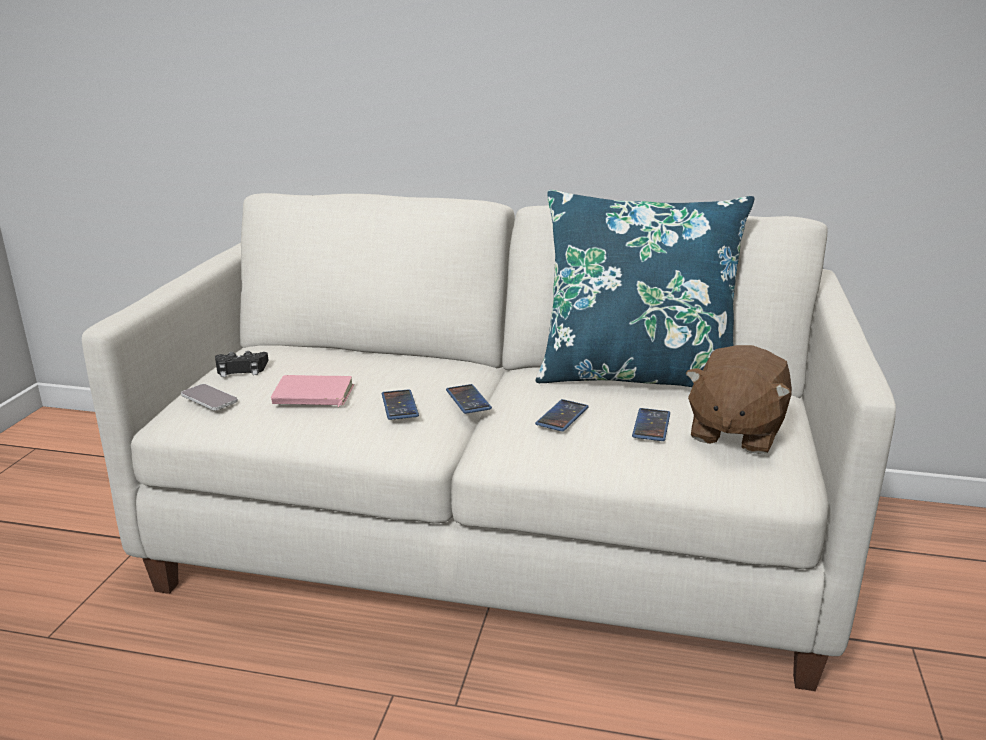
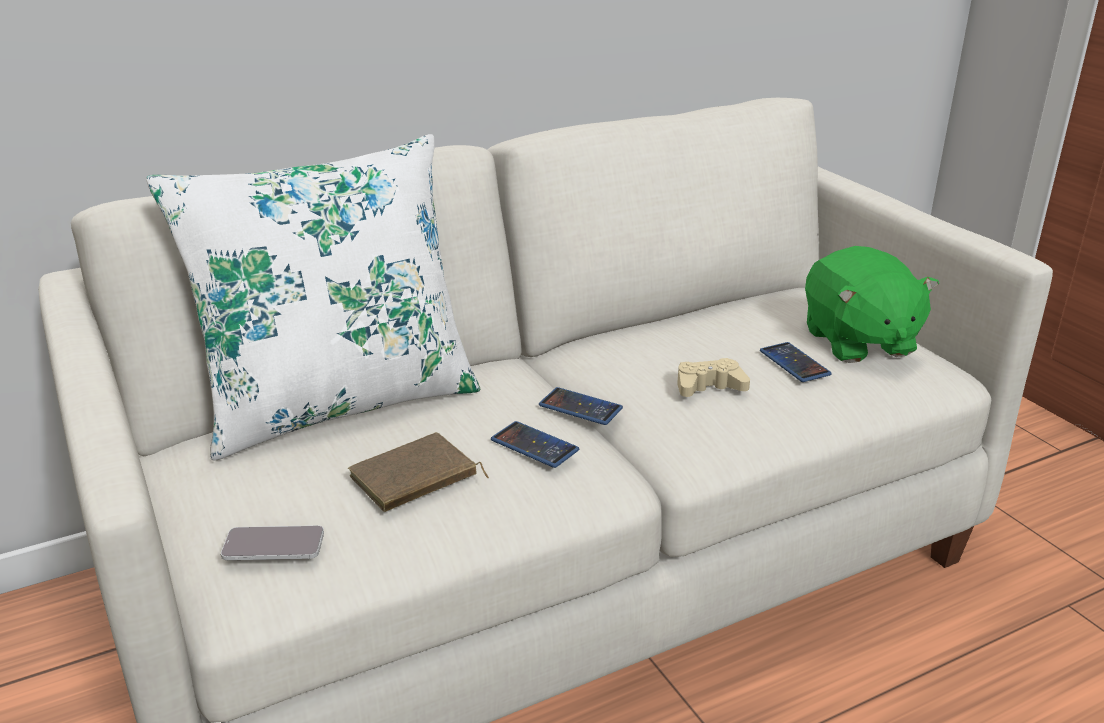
camera: 40 degrees left, 5 degrees up
black game controller [215,351,268,377] -> none
pink book [271,375,354,407] -> brown book [348,432,489,512]
blue pillow [535,190,755,387] -> none
phone [535,399,589,432] -> beige game controller [677,358,750,397]
brown plush toy [686,345,792,454] -> green plush toy [805,246,939,363]
none -> white pillow [146,134,480,461]

